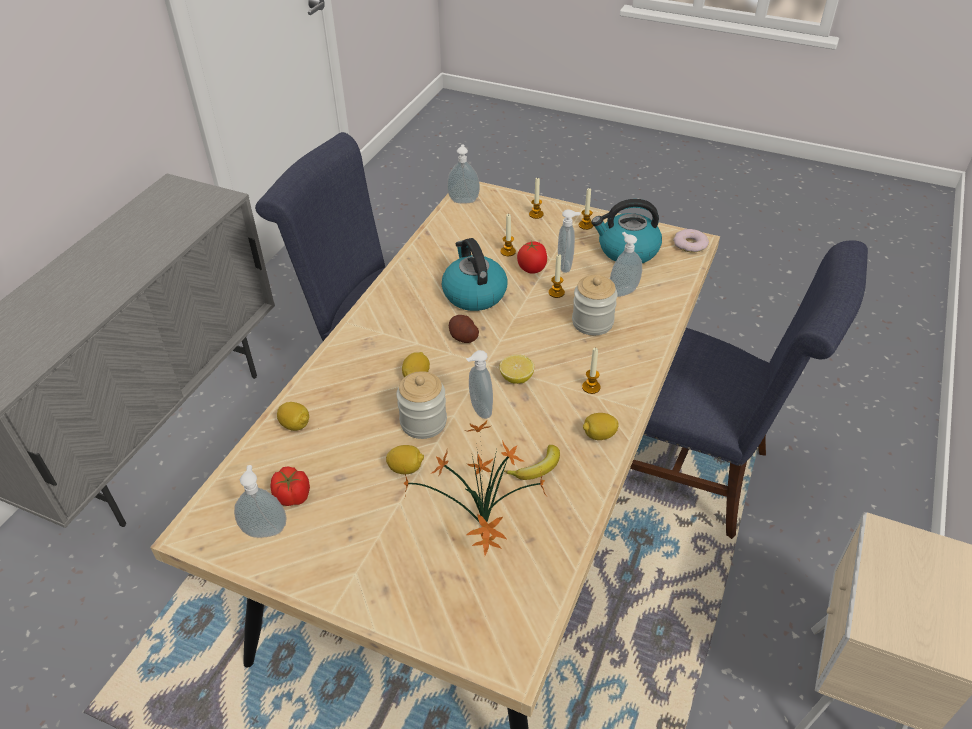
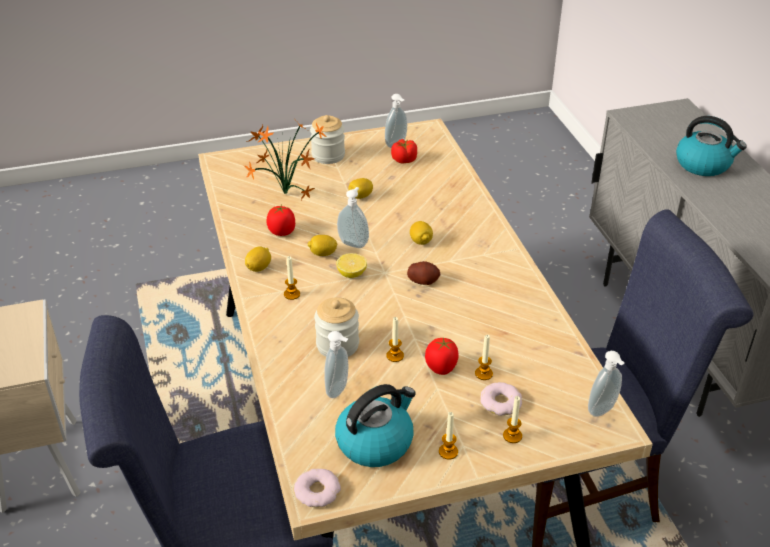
camera: 140 degrees right, 5 degrees down
lemon [277,402,309,431] -> lemon moved to [308,235,338,256]
jar [396,371,447,439] -> jar moved to [310,115,345,164]
kettle [442,238,507,311] -> kettle moved to [676,116,747,176]
banana [504,445,560,480] -> tomato [266,205,295,236]
soap dispenser [558,209,581,273] -> none
none -> donut [480,382,522,416]

